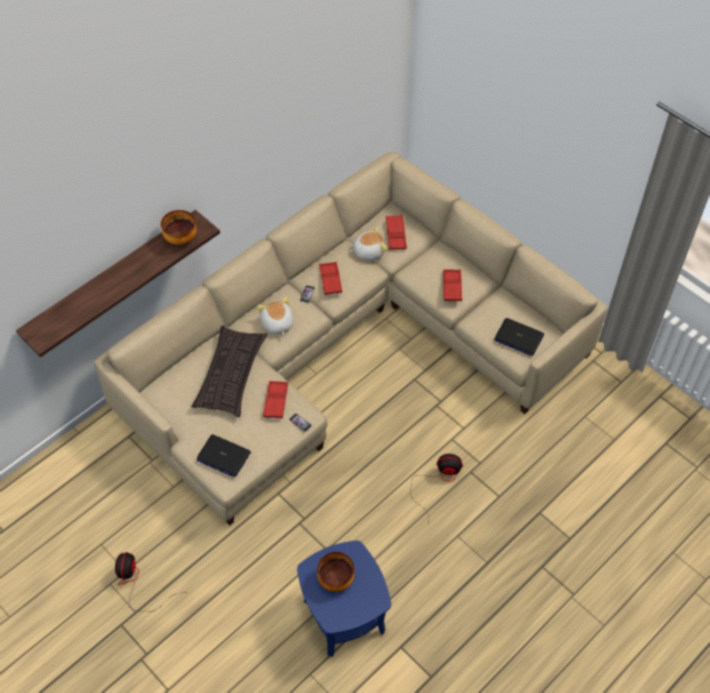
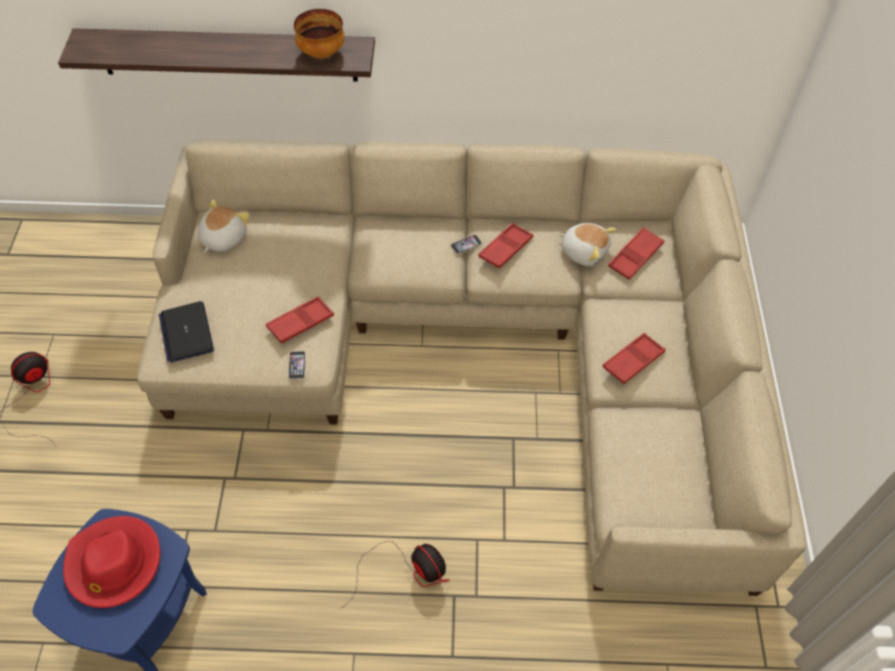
camera: 45 degrees right, 0 degrees up
pillow [191,326,267,418] -> none
plush toy [257,297,293,336] -> plush toy moved to [198,199,249,252]
bowl [317,552,355,592] -> red hat [63,516,160,608]
laptop [494,318,544,356] -> none

